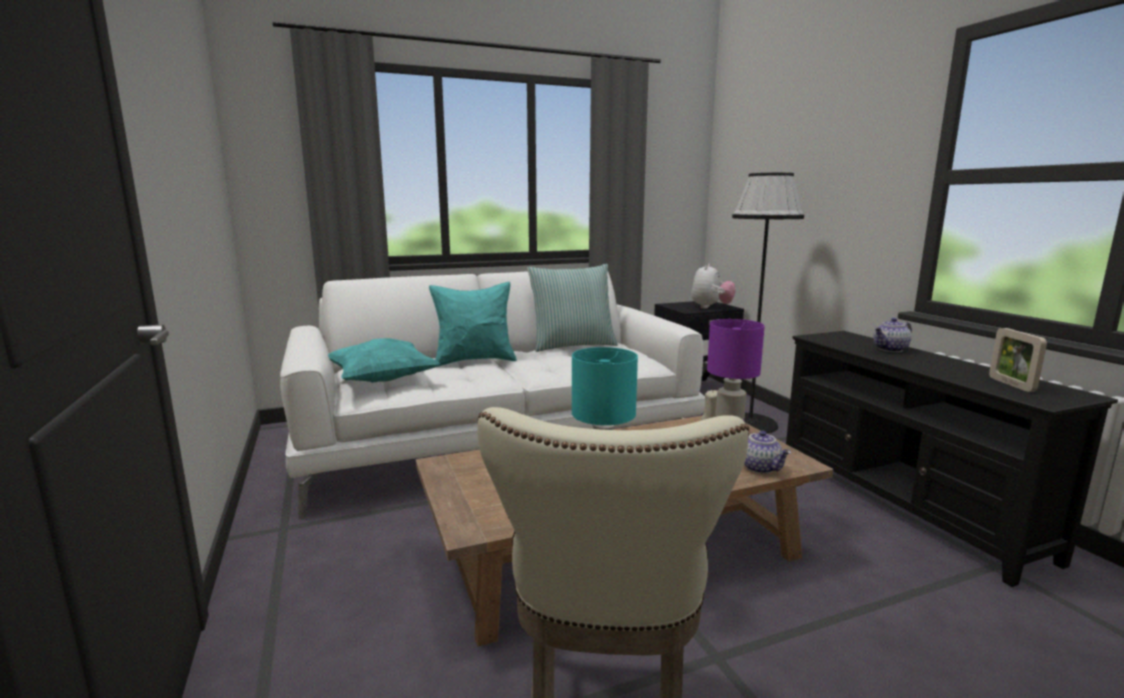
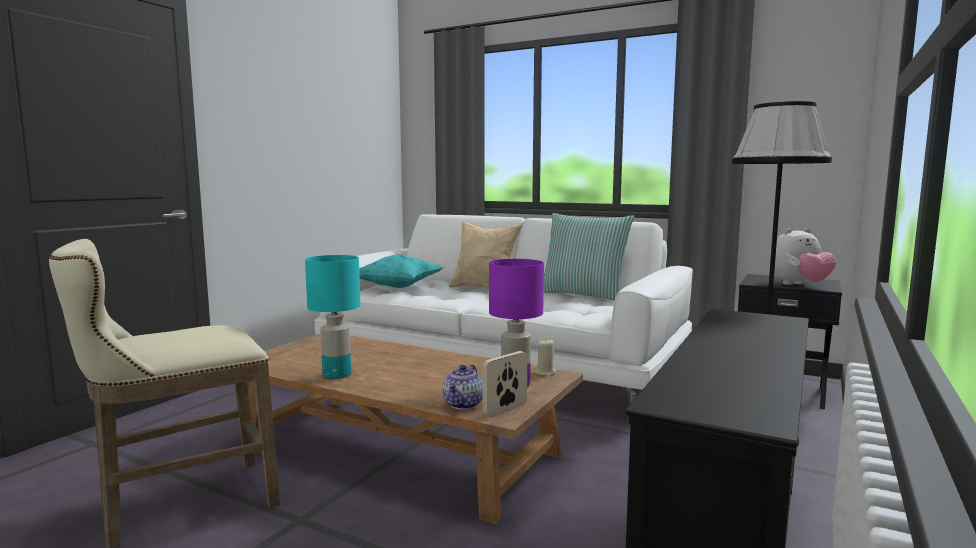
camera: 50 degrees right, 5 degrees down
turquoise pillow [429,282,517,367] -> beige pillow [449,221,522,289]
teapot [874,318,912,352] -> none
picture frame [989,328,1047,392] -> picture frame moved to [483,351,527,417]

